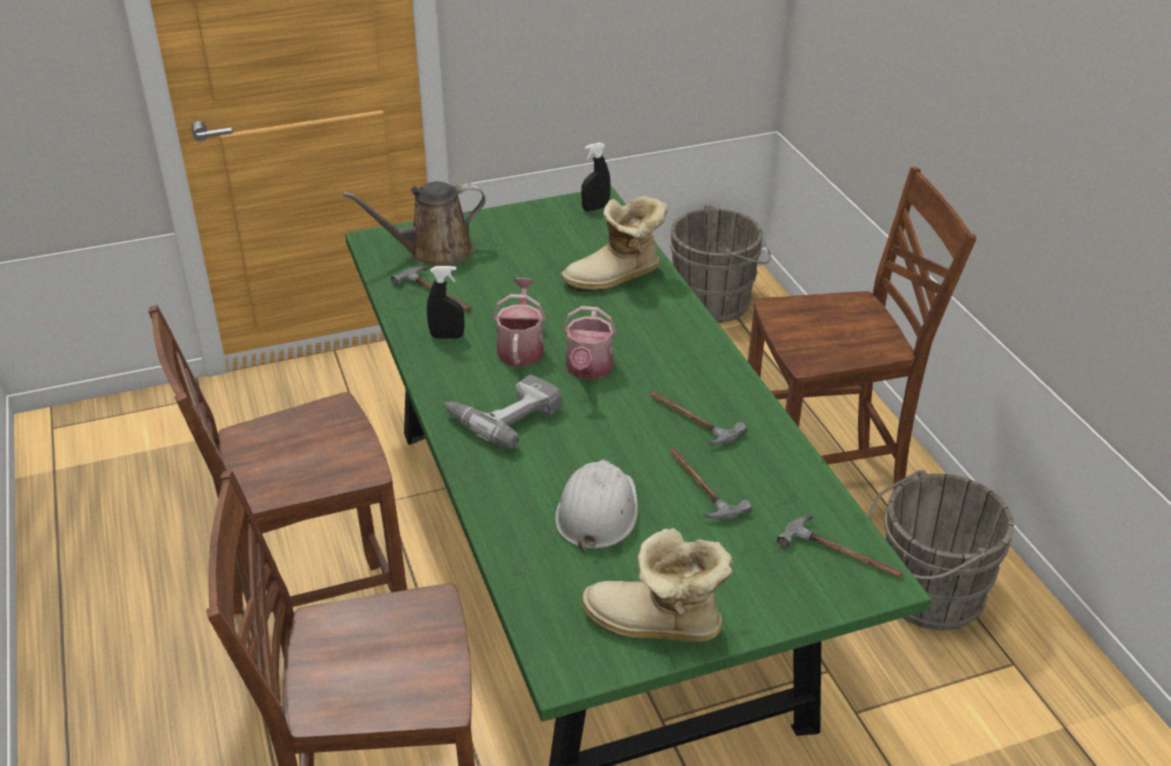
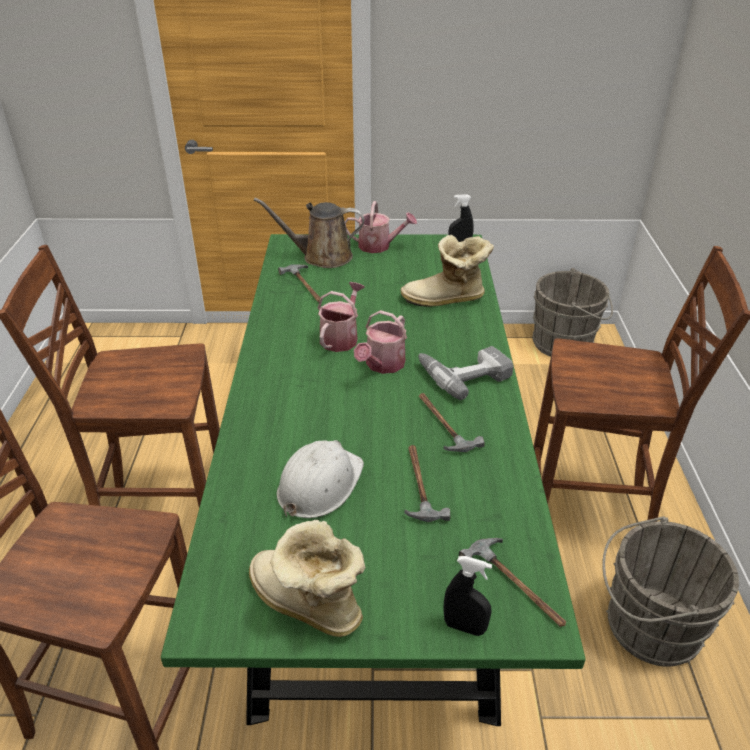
camera: 20 degrees right, 0 degrees up
black spray bottle [427,266,465,339] -> black spray bottle moved to [444,556,492,636]
power drill [444,375,562,449] -> power drill moved to [418,346,513,400]
none -> watering can [345,201,417,253]

